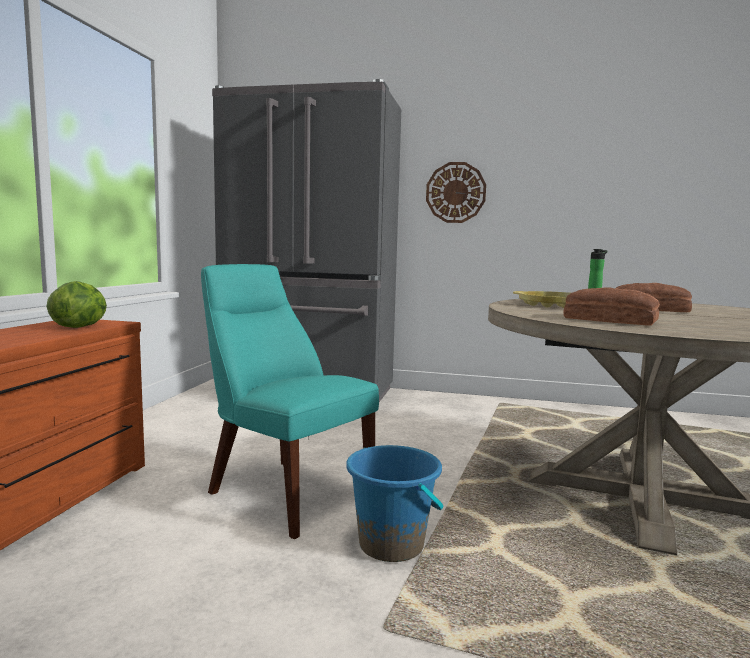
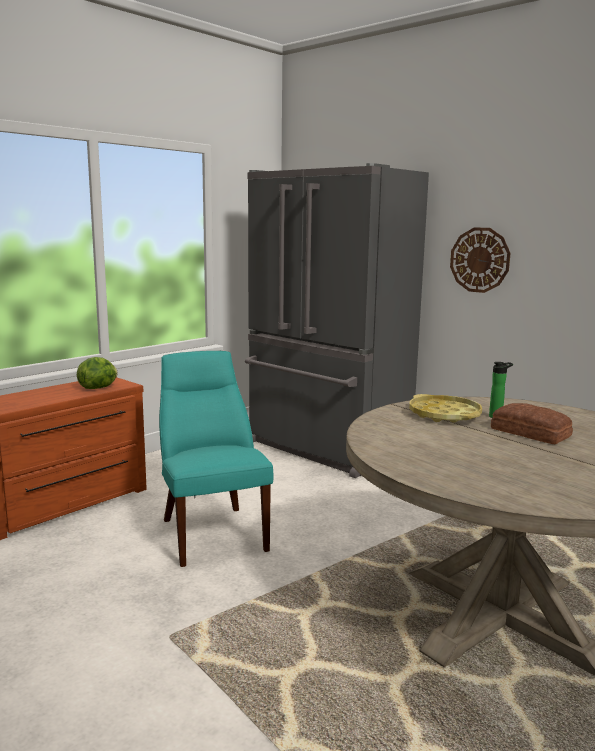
camera: 30 degrees right, 5 degrees up
blue bucket [346,445,444,562] -> none
bread [564,287,660,326] -> none

